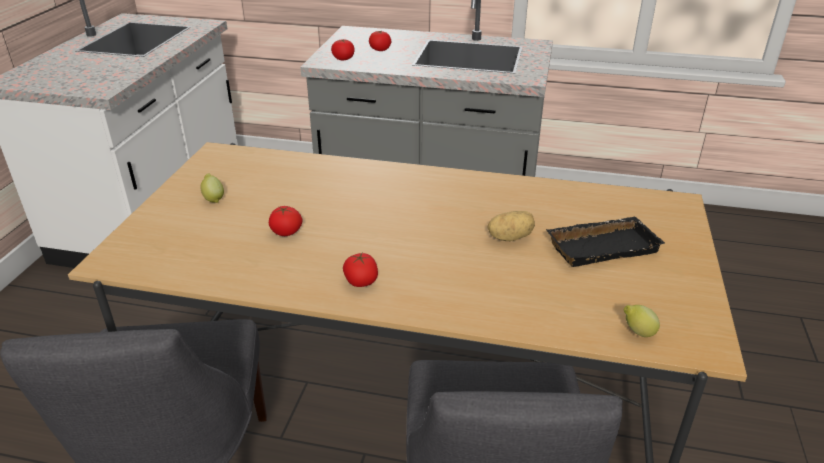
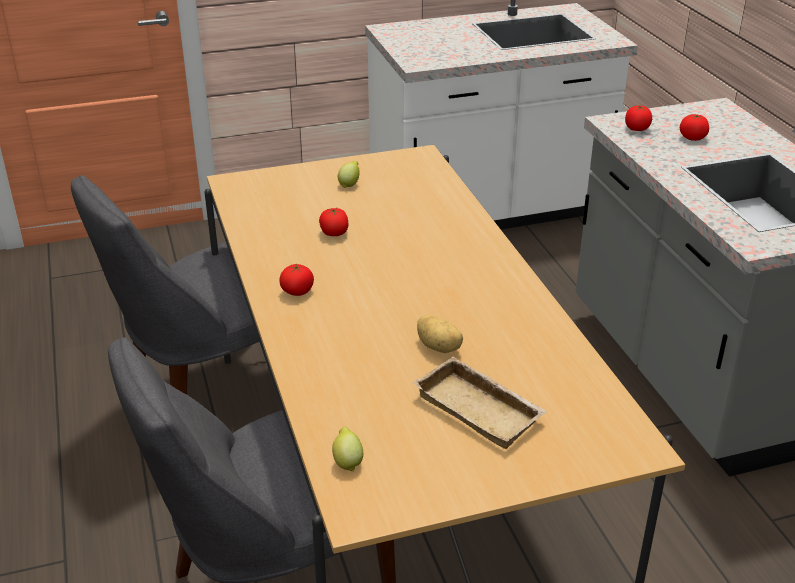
camera: 60 degrees right, 0 degrees up
black tray [546,217,665,267] -> beige tray [413,356,547,449]

